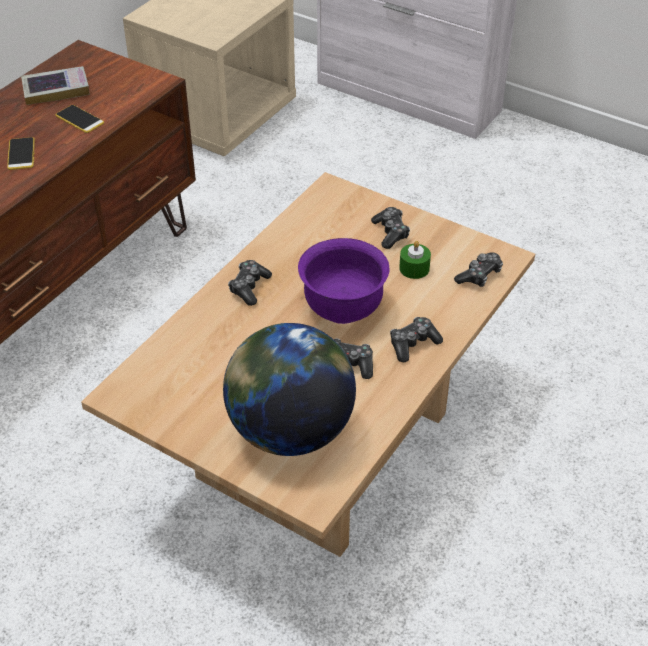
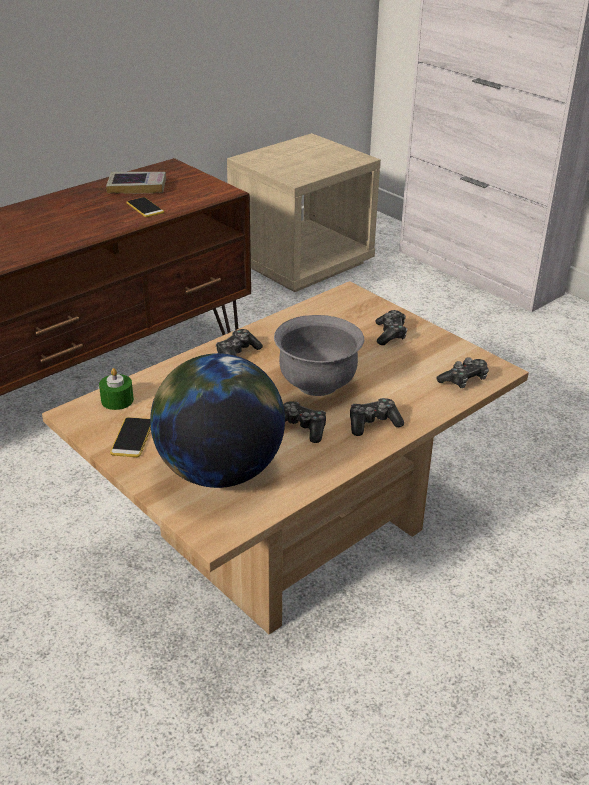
camera: 15 degrees right, 10 degrees down
phone [7,137,35,170] -> phone moved to [110,417,151,457]
purple bowl [298,238,390,324] -> grey bowl [274,315,364,396]
green candle [399,241,431,279] -> green candle moved to [99,368,134,410]

